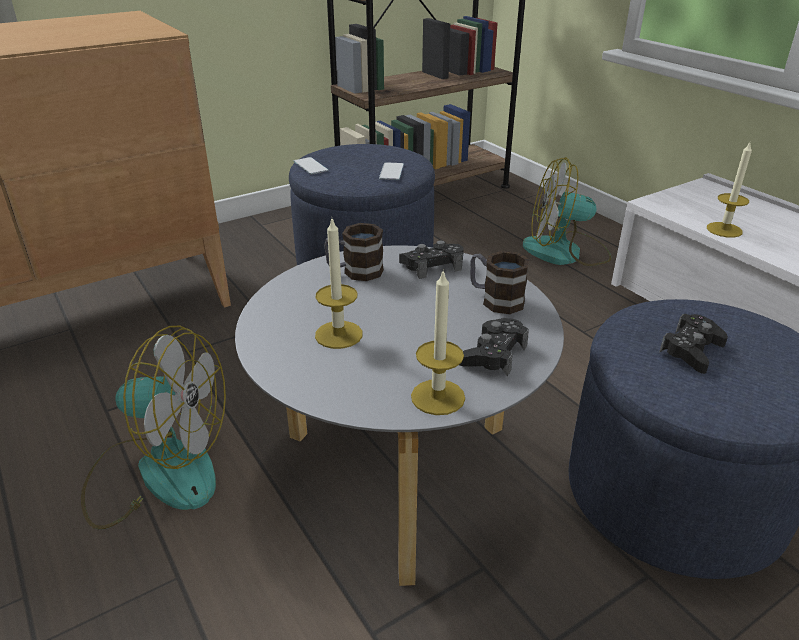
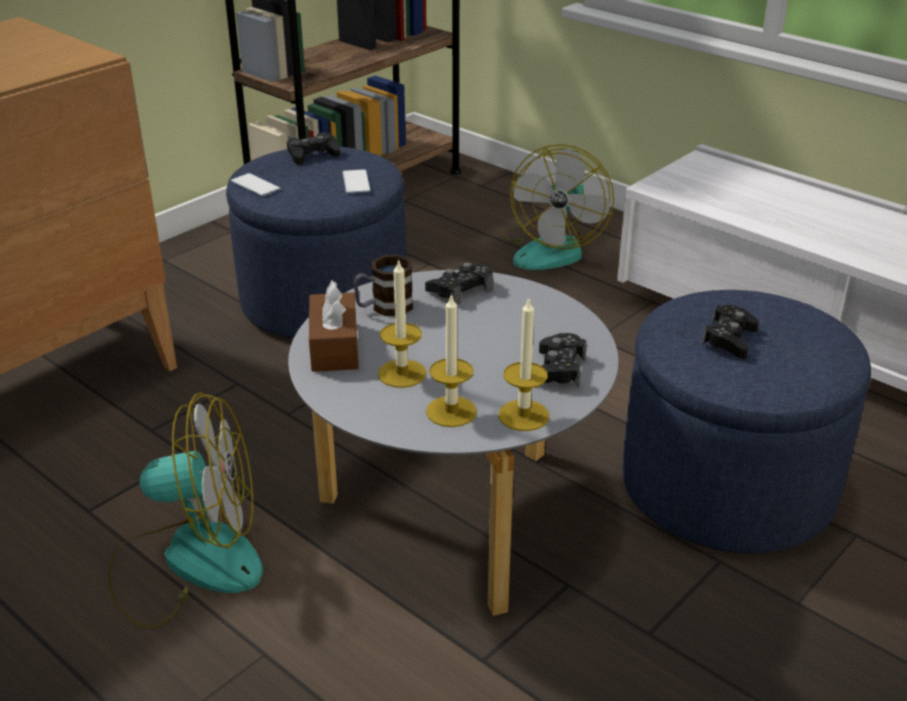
camera: 15 degrees left, 0 degrees up
mug [470,251,530,314] -> none
fan [523,157,611,266] -> fan turned 60 degrees counterclockwise [502,144,614,270]
candle [707,143,752,238] -> candle moved to [426,293,477,427]
none -> black game controller [287,132,340,165]
none -> brown tissue box [309,281,359,372]

